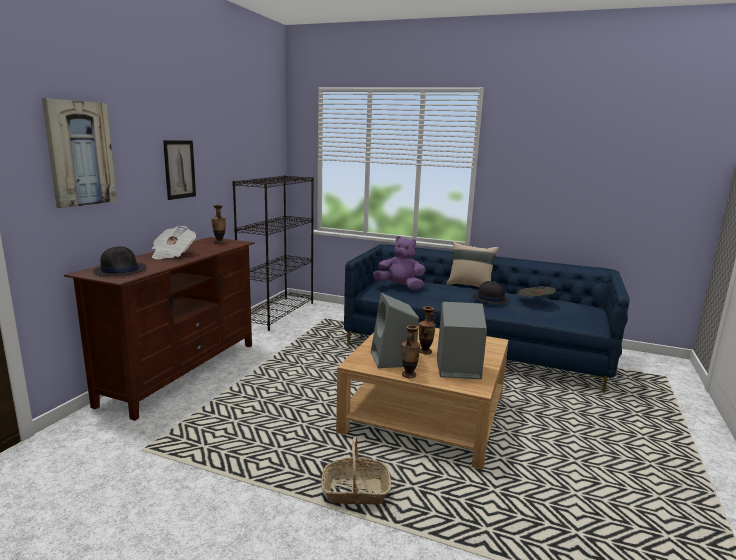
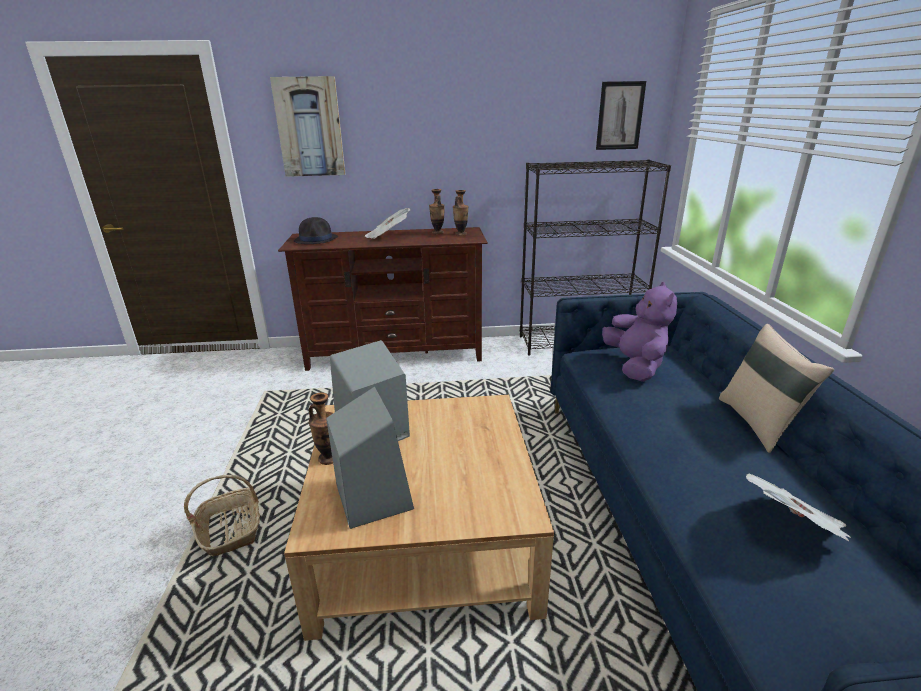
camera: 65 degrees right, 10 degrees up
picture [163,140,196,200] -> picture moved to [596,81,646,150]
vase [419,306,436,354] -> vase moved to [429,189,445,234]
black hat [473,281,510,304] -> none

